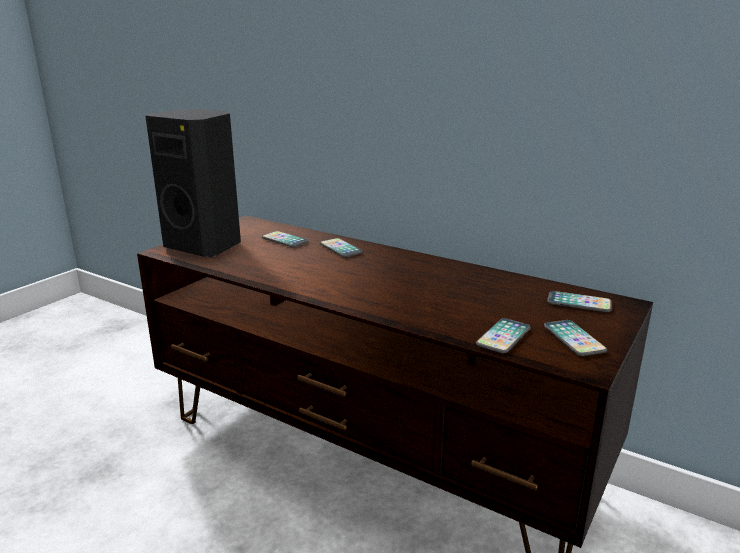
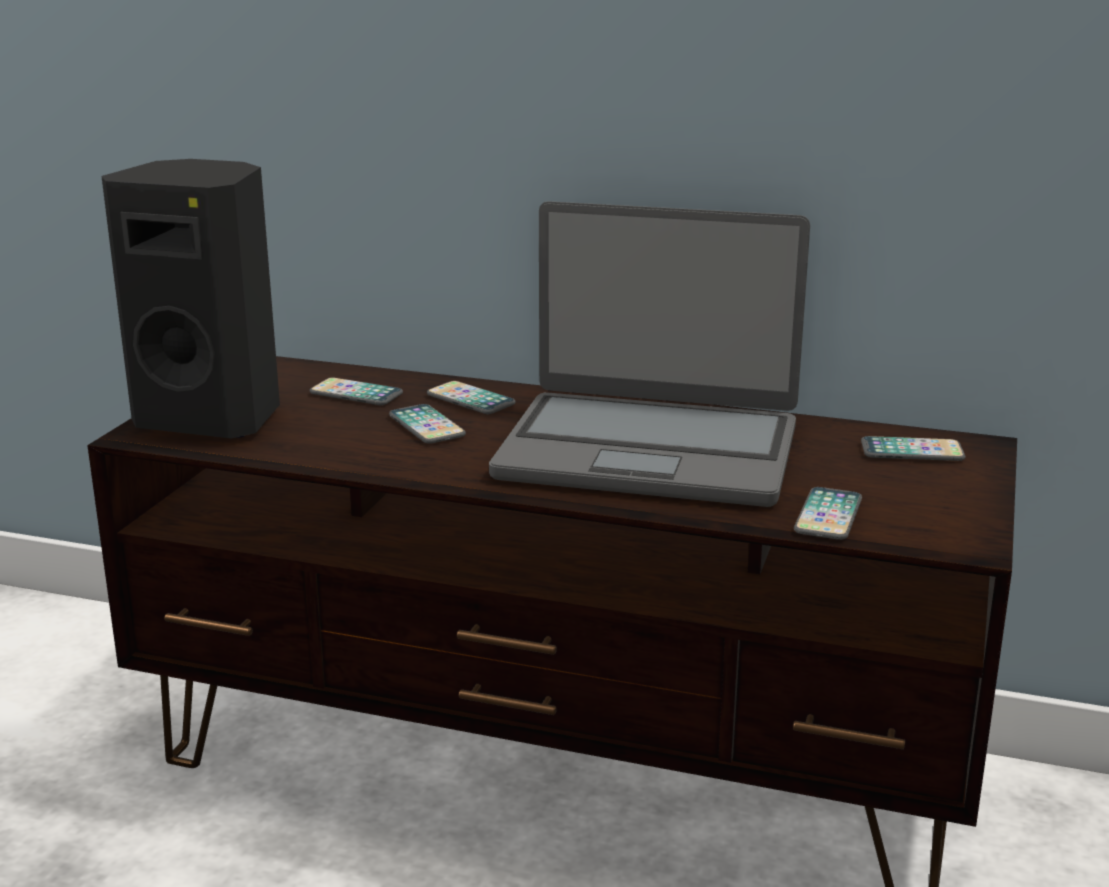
camera: 15 degrees left, 0 degrees up
phone [544,320,607,356] -> phone moved to [389,404,466,444]
none -> laptop [489,201,810,507]

